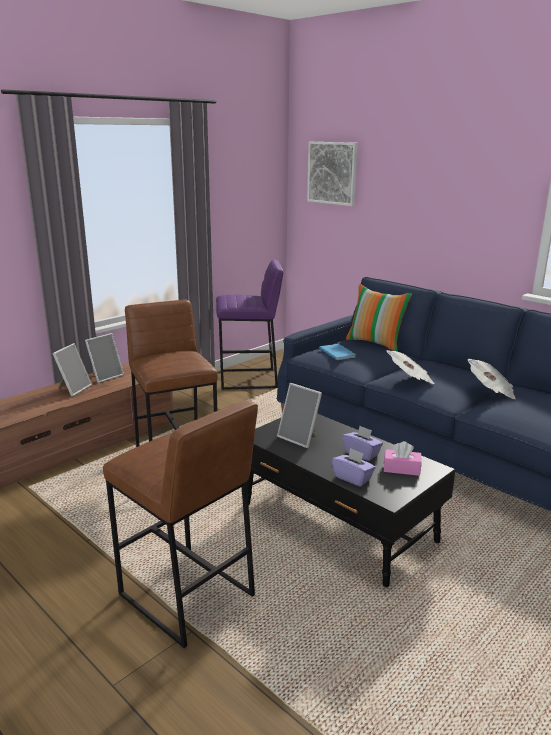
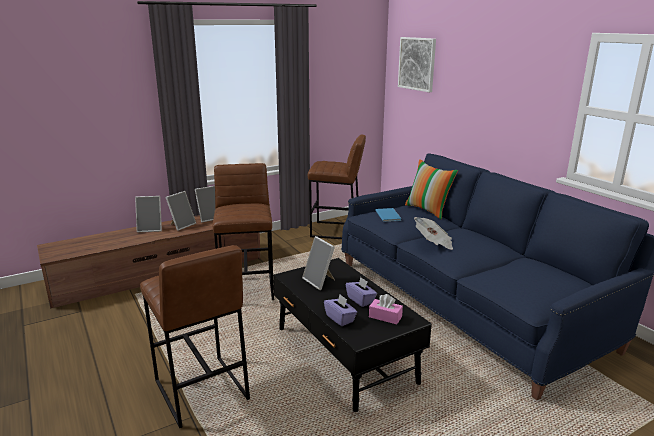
camera: 15 degrees right, 0 degrees up
purple stool [216,260,283,390] -> brown stool [308,134,366,239]
newspaper [468,359,515,399] -> none
none -> picture frame [135,196,162,232]

